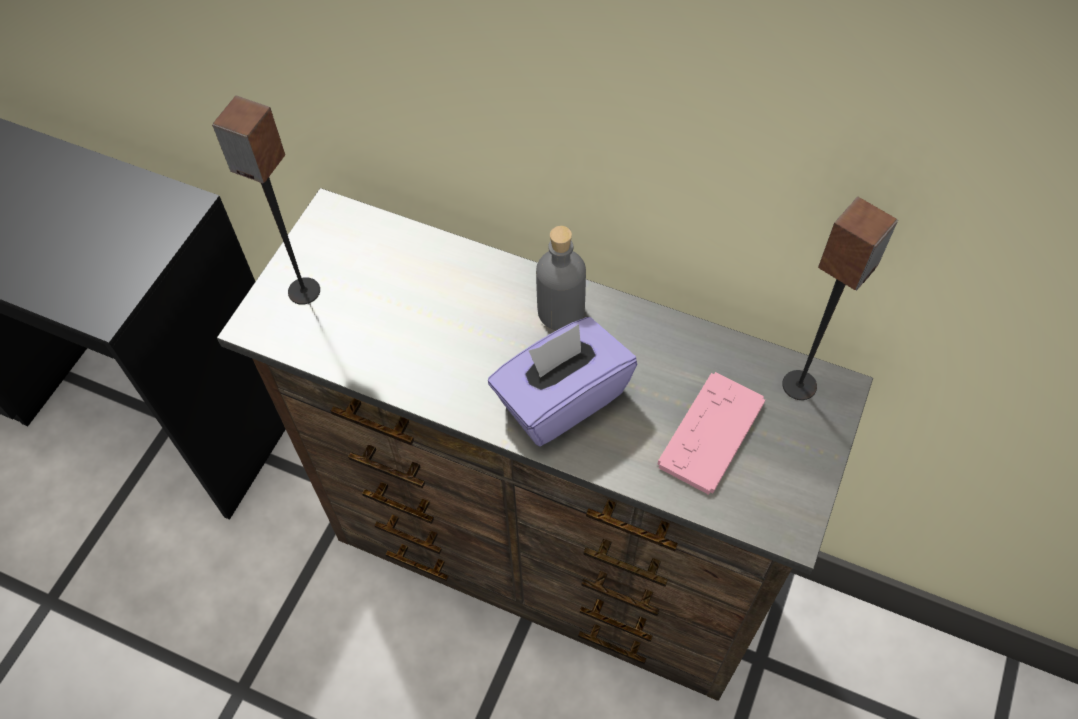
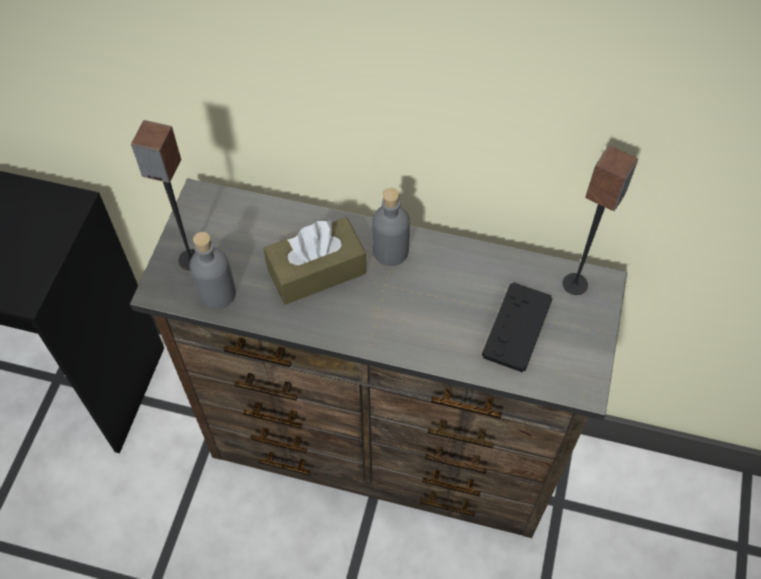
camera: 10 degrees left, 0 degrees up
purple tissue box [488,317,637,446] -> none
pink game controller [657,372,765,495] -> black game controller [482,282,552,372]
none -> grey bottle [190,232,236,309]
none -> brown tissue box [264,217,366,305]

